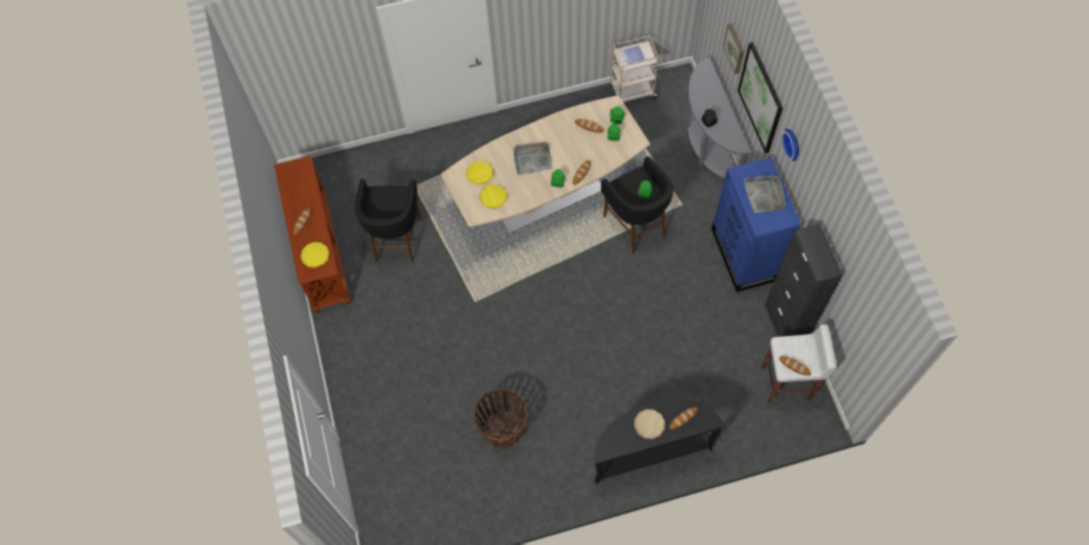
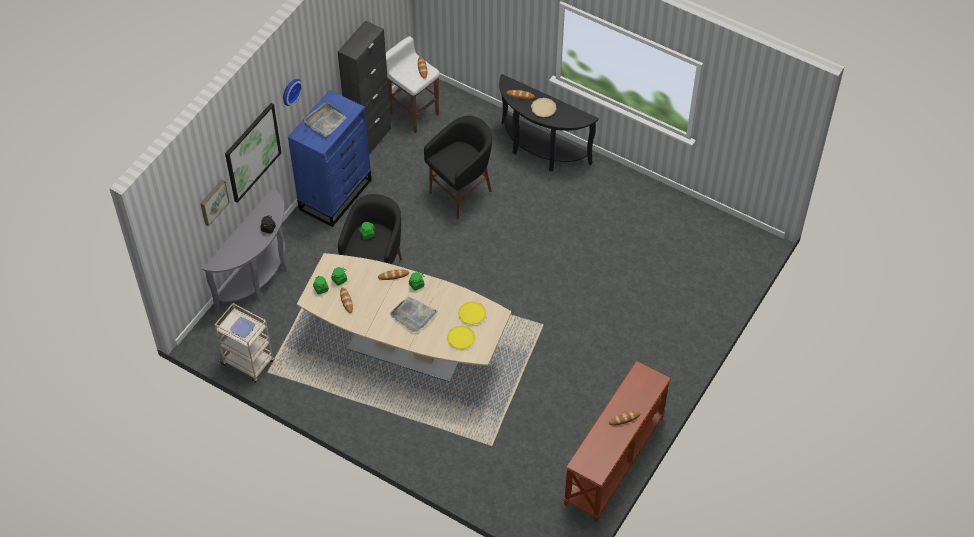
camera: 135 degrees left, 10 degrees down
yellow plate [300,242,329,268] -> none
black stool [355,179,421,263] -> black stool moved to [424,116,492,219]
basket [473,389,528,449] -> none

